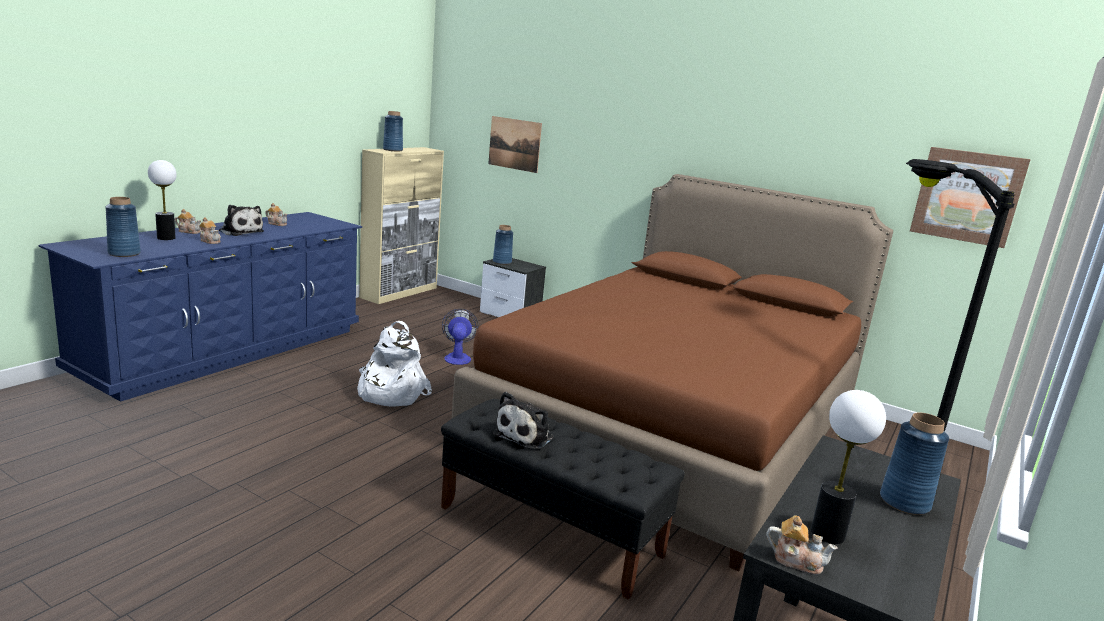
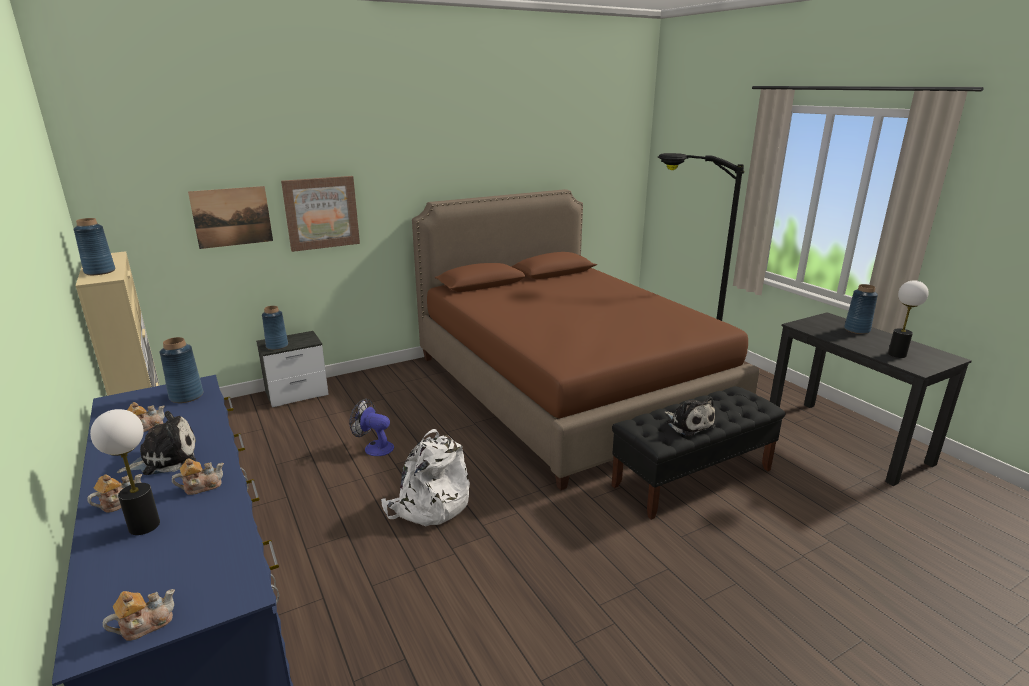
camera: 60 degrees left, 5 degrees up
blue vase [105,197,141,257] -> blue vase moved to [160,337,203,403]
teapot [766,515,838,575] -> teapot moved to [103,589,175,641]
picture [910,147,1031,248] -> picture moved to [281,176,360,252]

